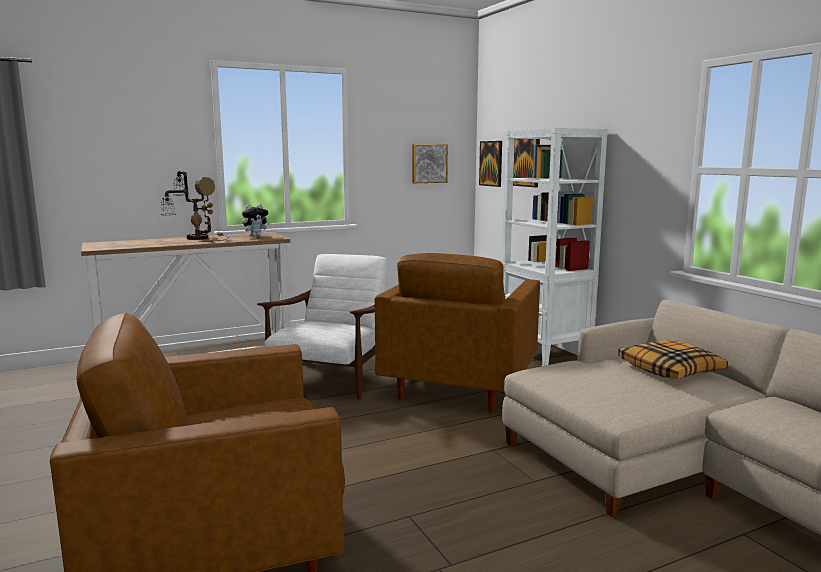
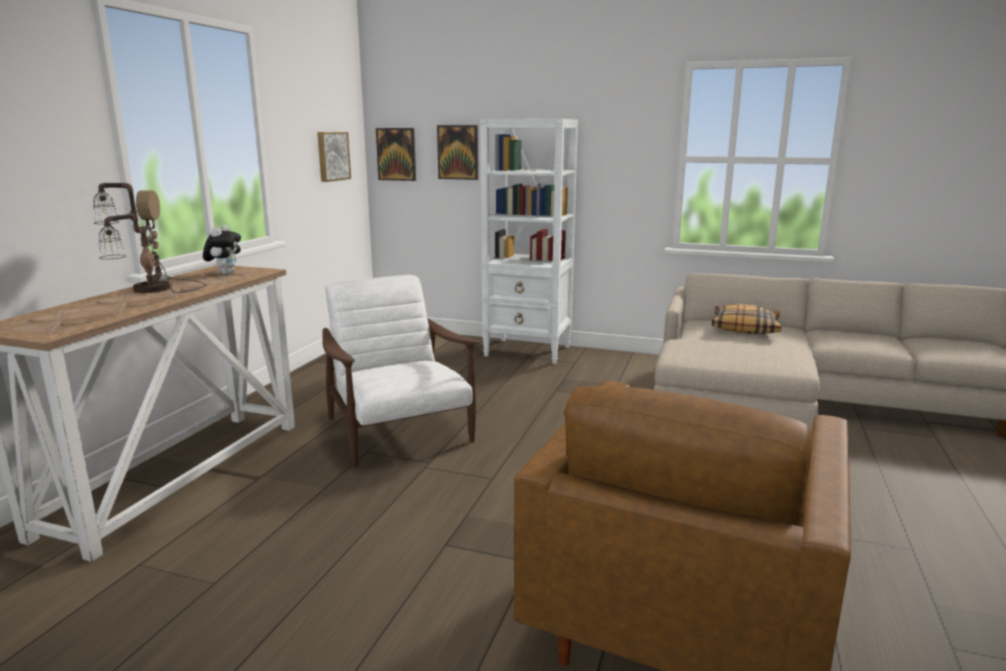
camera: 45 degrees left, 5 degrees up
brown armchair [375,253,540,413] -> none

